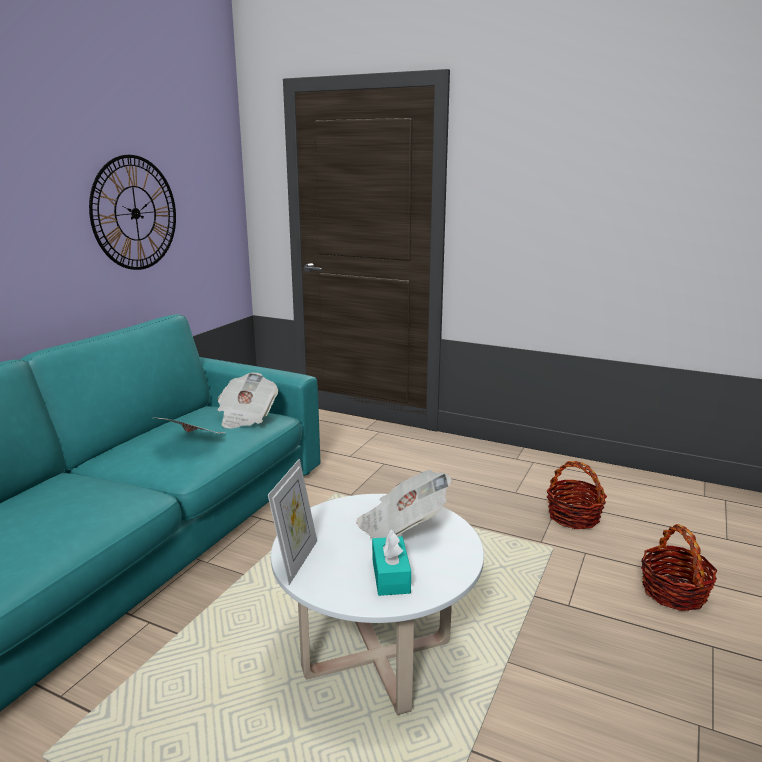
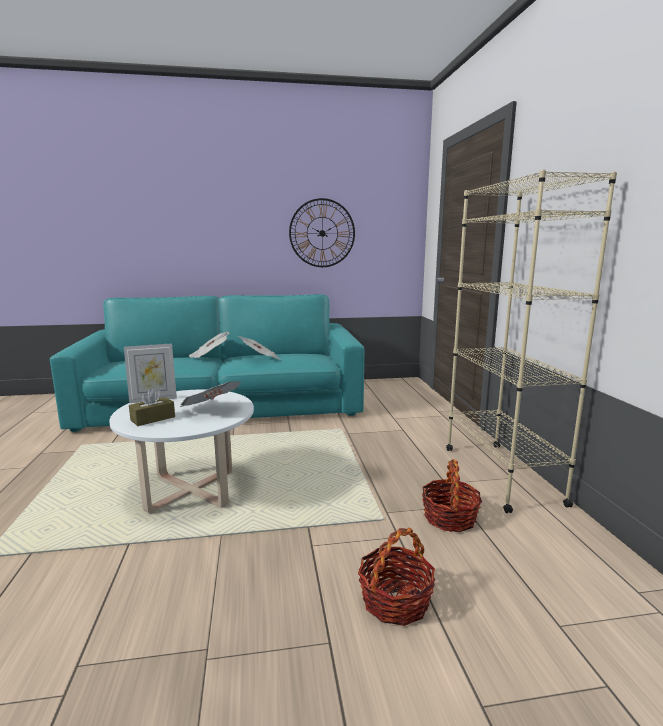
camera: 55 degrees right, 5 degrees down
newspaper [218,372,278,428] -> newspaper moved to [189,332,229,358]
turquoise tissue box [372,530,411,596] -> brown tissue box [129,388,175,426]
none -> beige bookcase [446,170,617,513]

